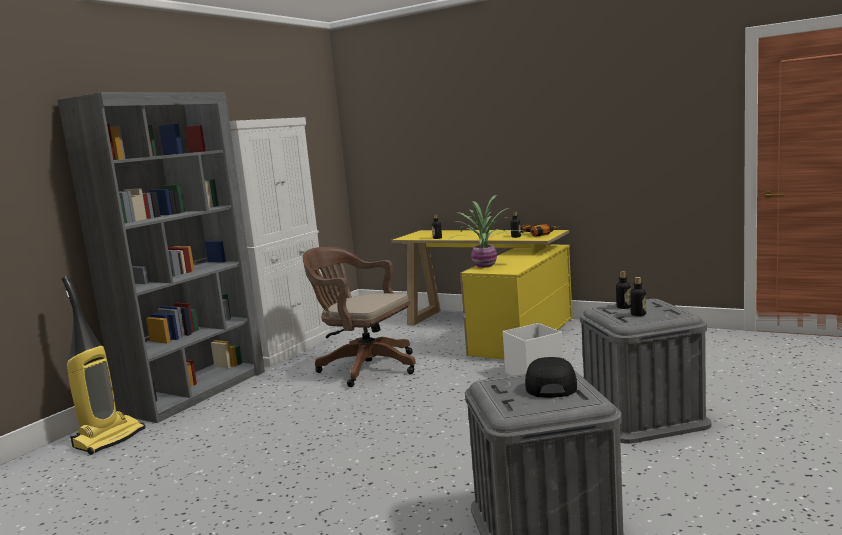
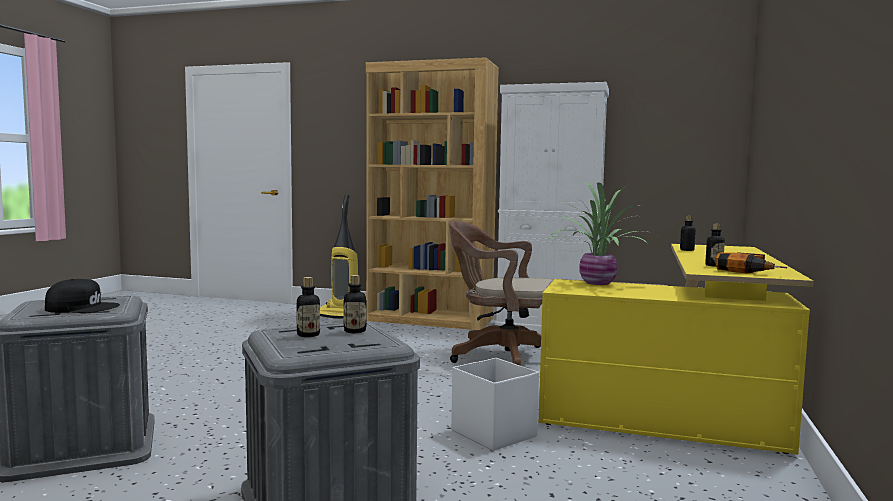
camera: 75 degrees right, 5 degrees down
grey bookcase [58,92,265,423] -> brown bookcase [366,57,499,330]
brown office chair [302,247,416,387] -> brown office chair turned 90 degrees counterclockwise [449,220,553,366]

